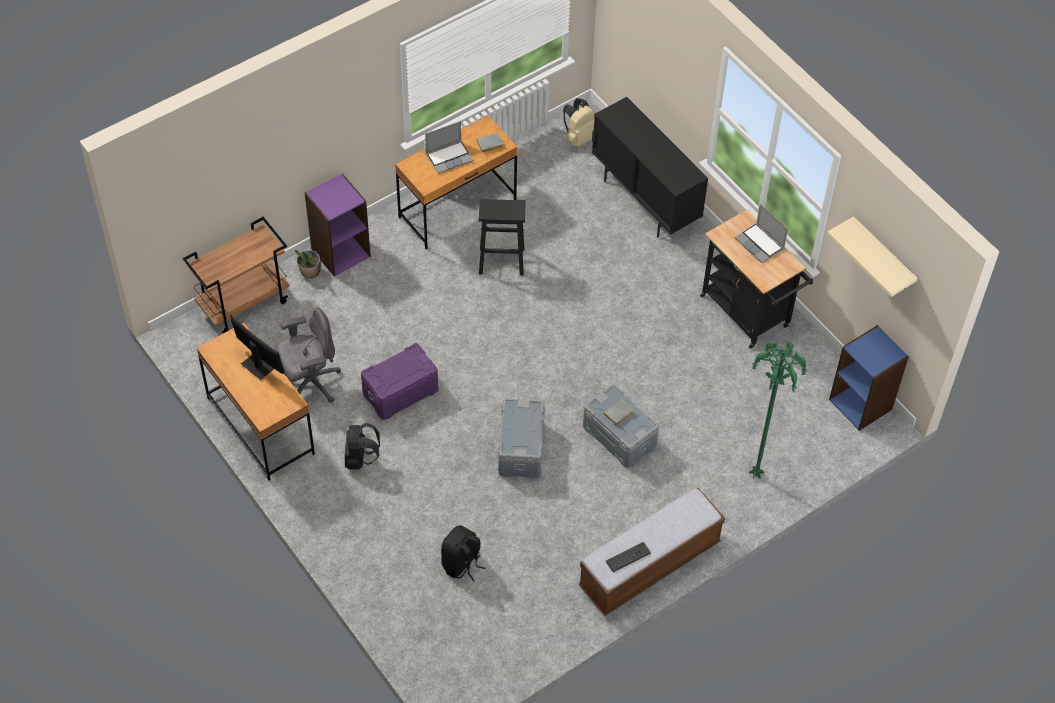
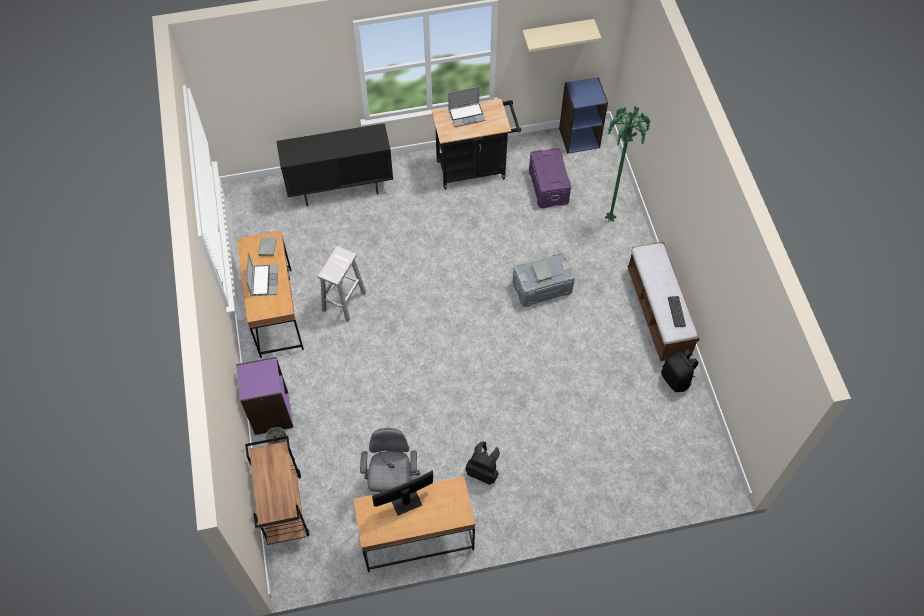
camera: 65 degrees left, 5 degrees up
purple storage box [361,343,439,420] -> purple storage box moved to [529,148,571,208]
black backpack [441,525,485,582] -> black backpack moved to [661,349,698,392]
black stool [479,199,526,276] -> white stool [318,246,366,322]
grey storage box [498,399,545,478] -> none
beige backpack [563,98,595,147] -> none

